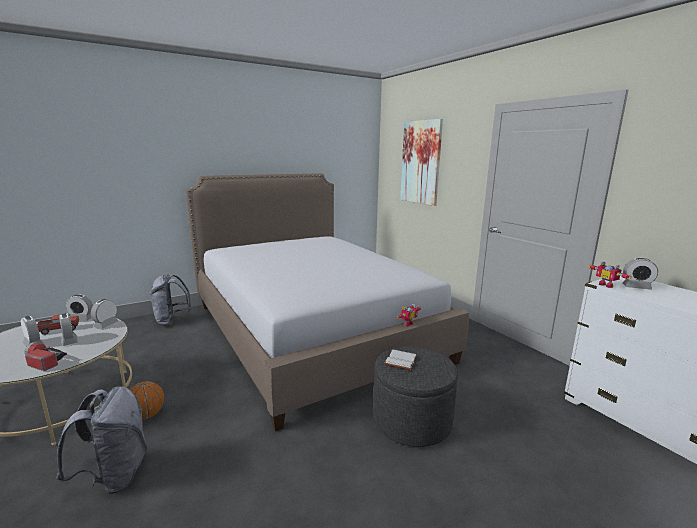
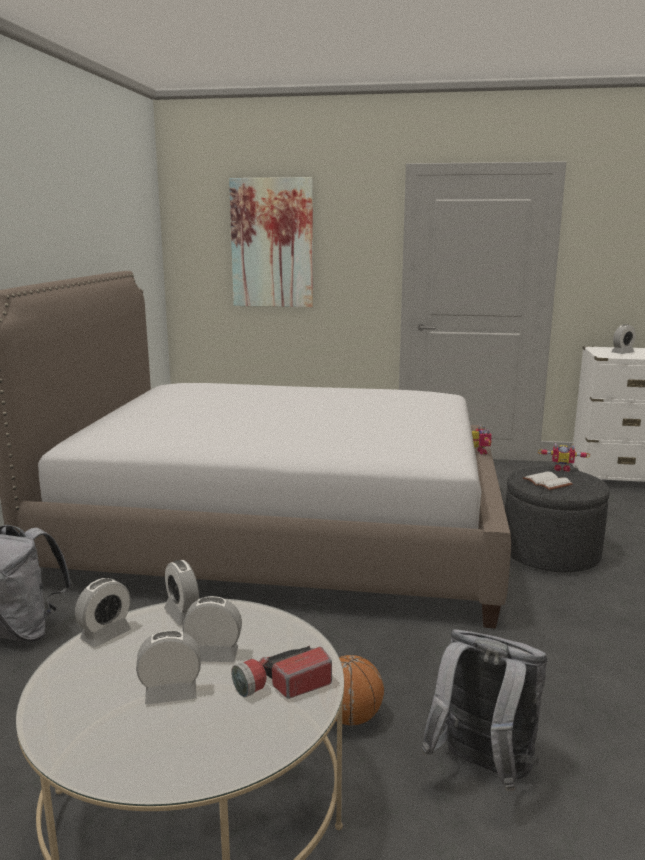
camera: 50 degrees left, 0 degrees up
toy truck [37,315,79,335] -> none
toy robot [588,262,632,288] -> toy robot moved to [538,443,590,472]

